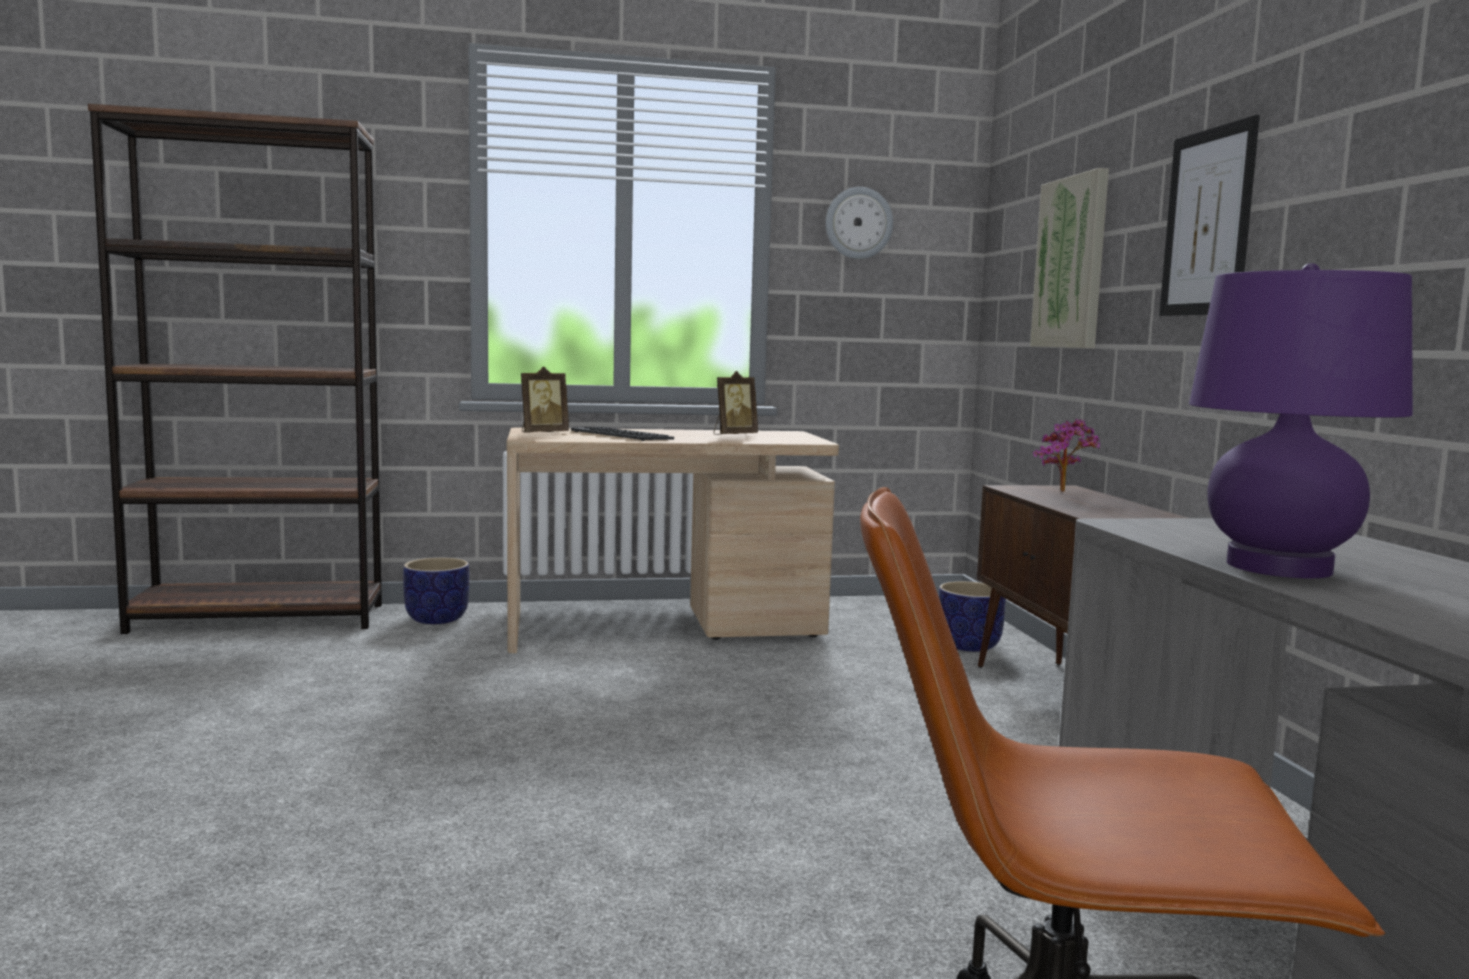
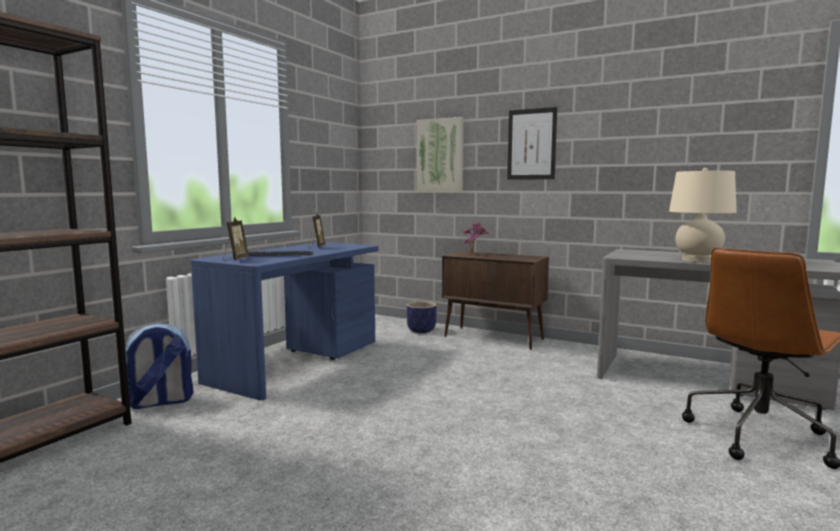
camera: 50 degrees left, 0 degrees up
planter [403,558,469,624] -> backpack [125,323,193,409]
beige desk [507,428,839,653] -> blue desk [191,242,379,400]
wall clock [826,187,893,259] -> none
purple table lamp [1189,263,1413,578] -> beige table lamp [669,168,737,263]

